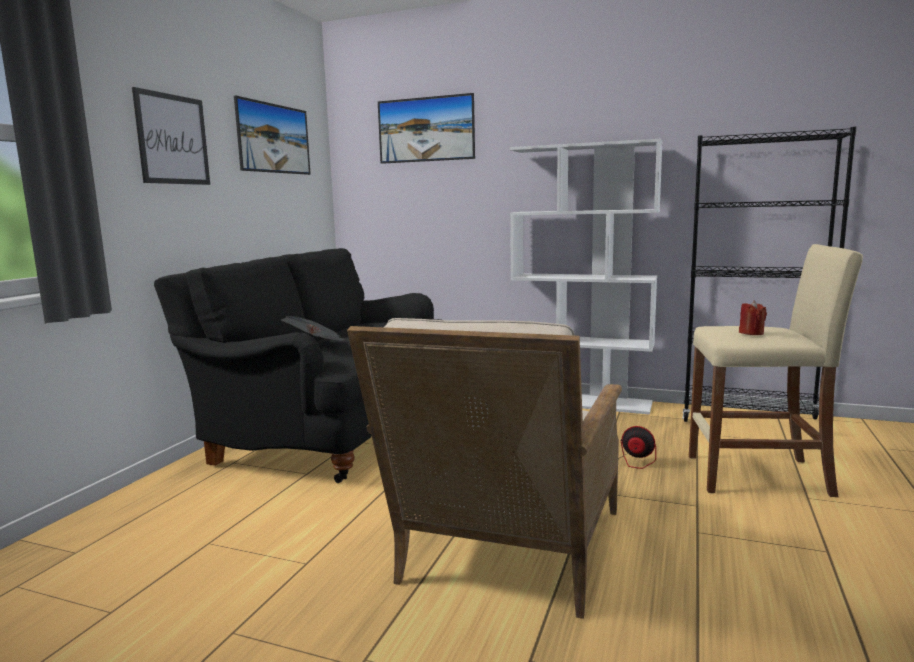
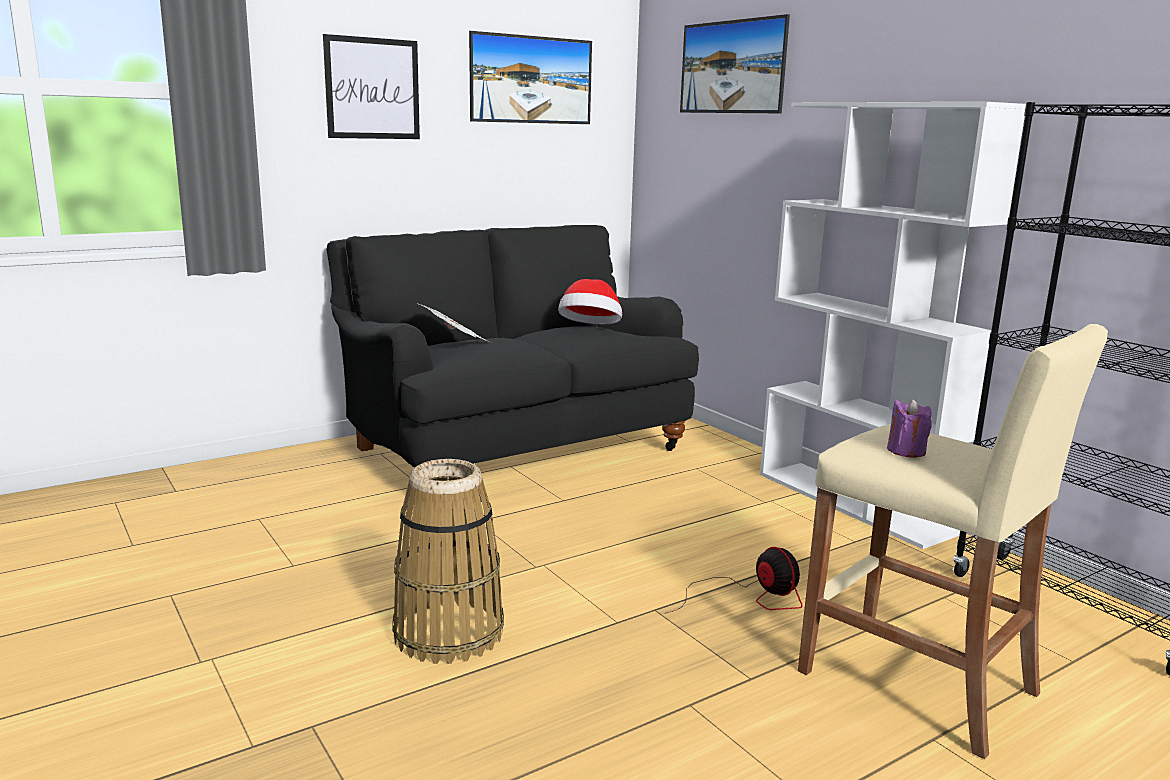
camera: 35 degrees right, 5 degrees up
beige armchair [347,318,622,619] -> basket [392,459,504,664]
red candle [739,300,767,335] -> purple candle [887,399,932,458]
none -> hat [558,279,622,324]

